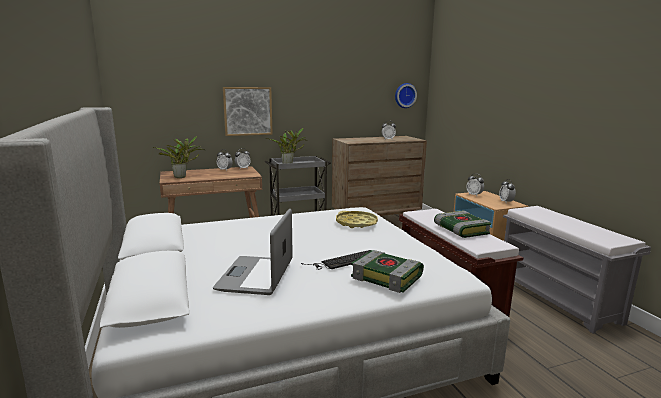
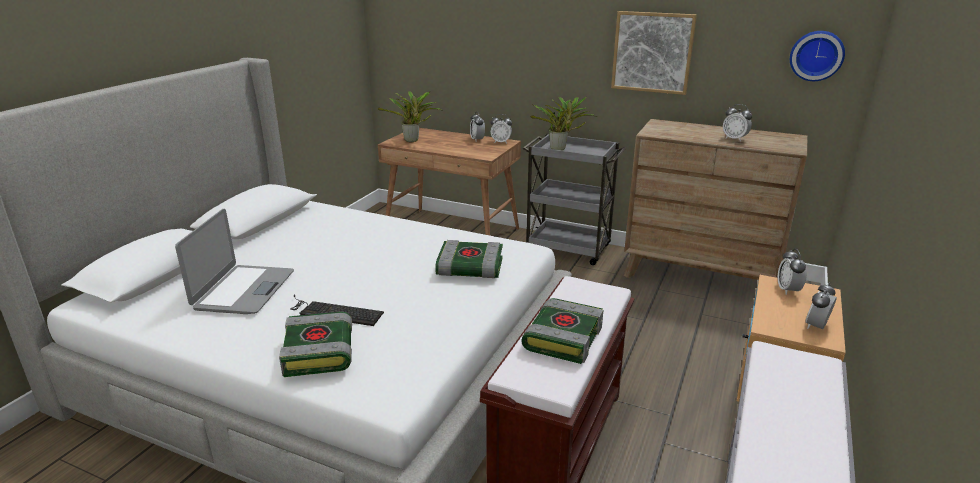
camera: 45 degrees right, 10 degrees up
laptop [213,209,293,295] -> laptop turned 135 degrees clockwise [175,209,294,314]
picture [223,87,273,136] -> picture moved to [611,11,697,95]
yellow tray [336,211,378,228] -> book [435,240,503,278]

